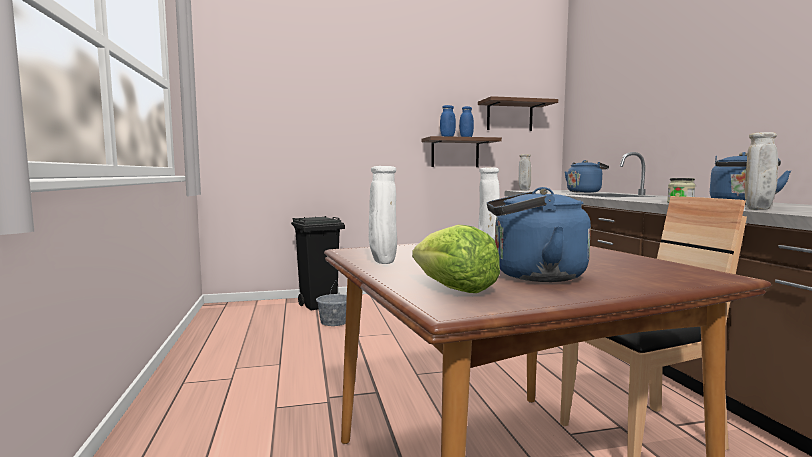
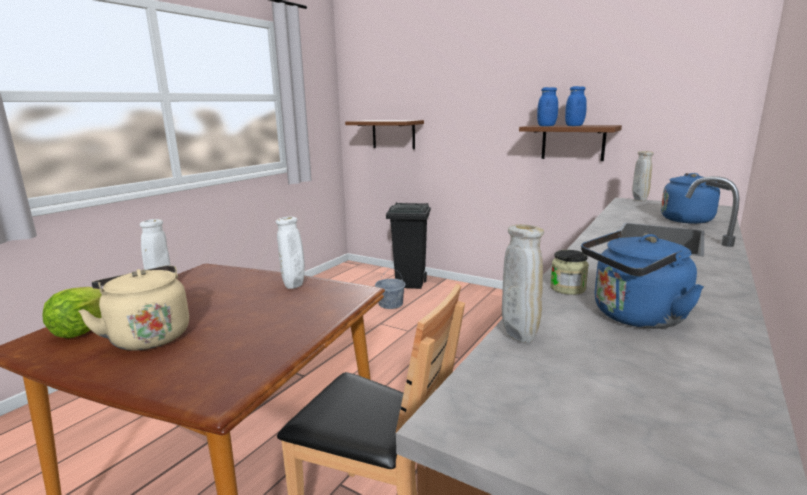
camera: 45 degrees right, 10 degrees up
brown shelf [478,96,558,131] -> brown shelf moved to [345,120,424,149]
blue kettle [487,187,591,282] -> beige kettle [78,265,189,350]

